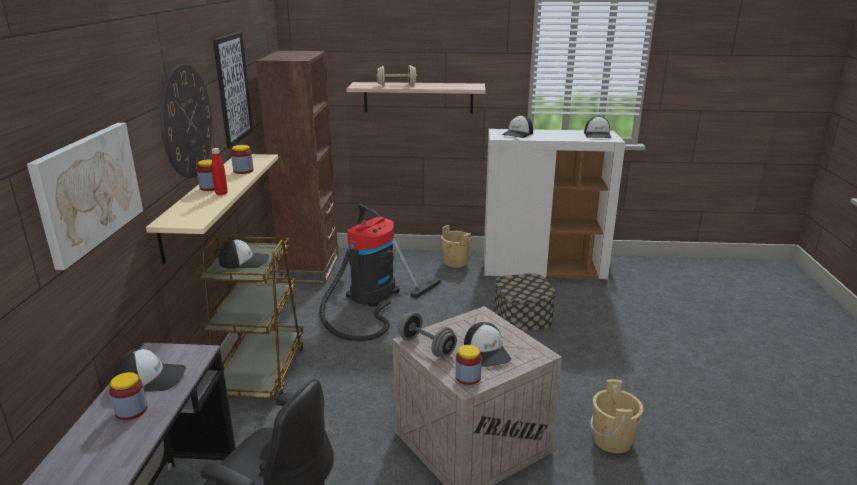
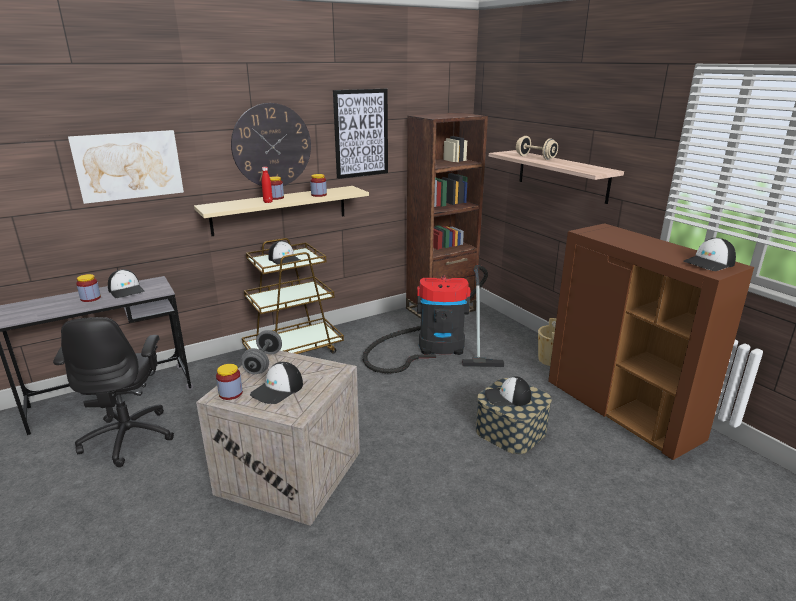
camera: 55 degrees right, 0 degrees up
white cabinet [484,129,626,280] -> brown cabinet [548,223,754,460]
cap [502,115,533,138] -> cap moved to [485,376,531,406]
beige bucket [590,379,643,453] -> none

